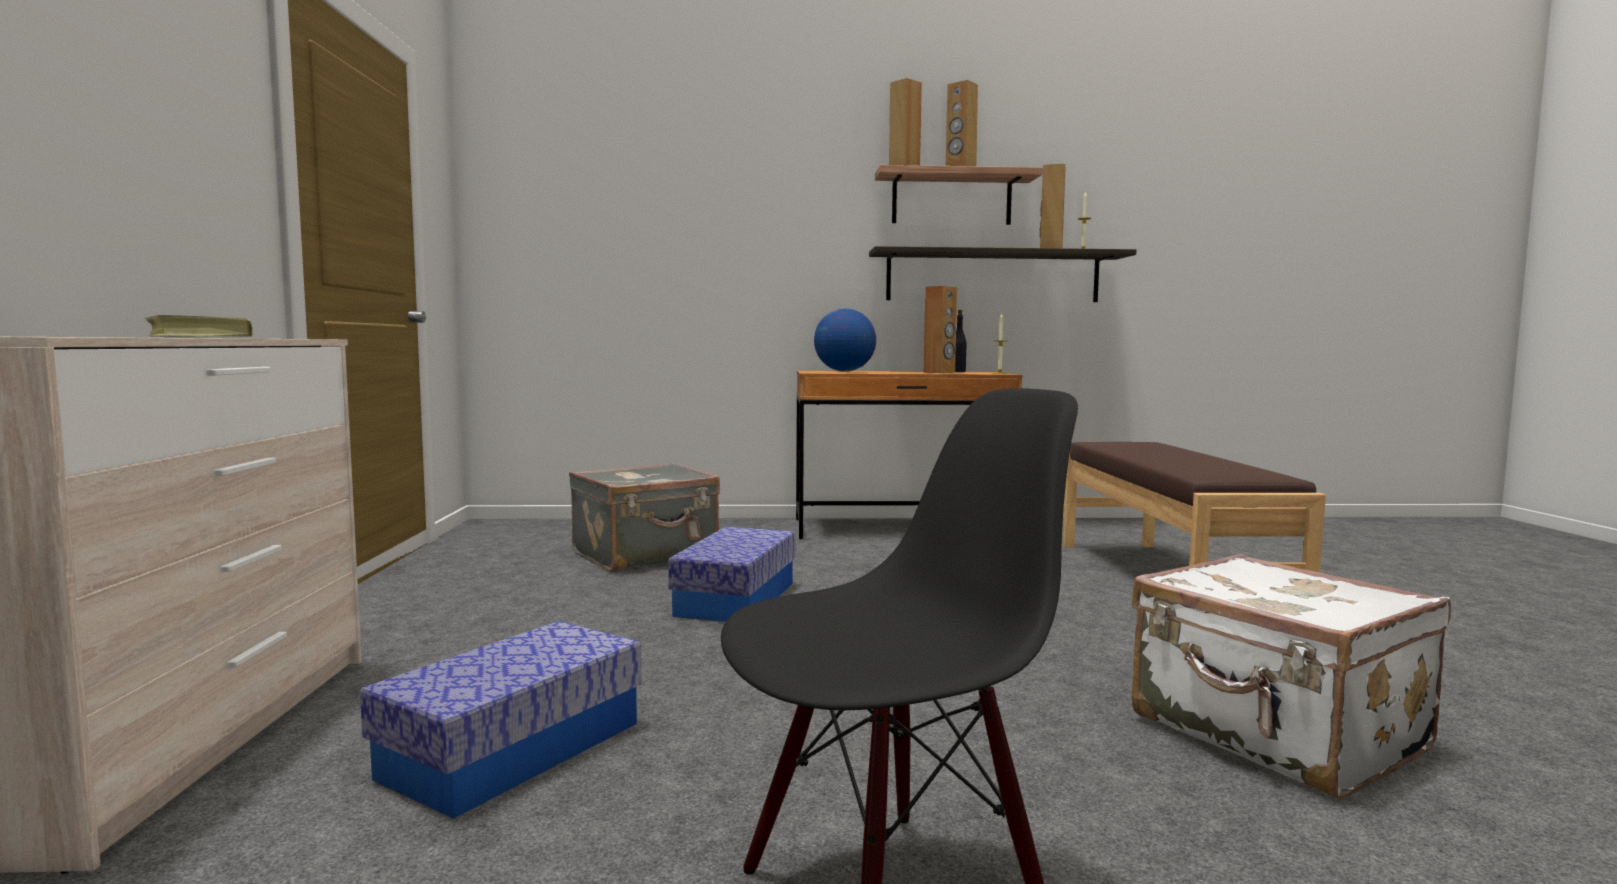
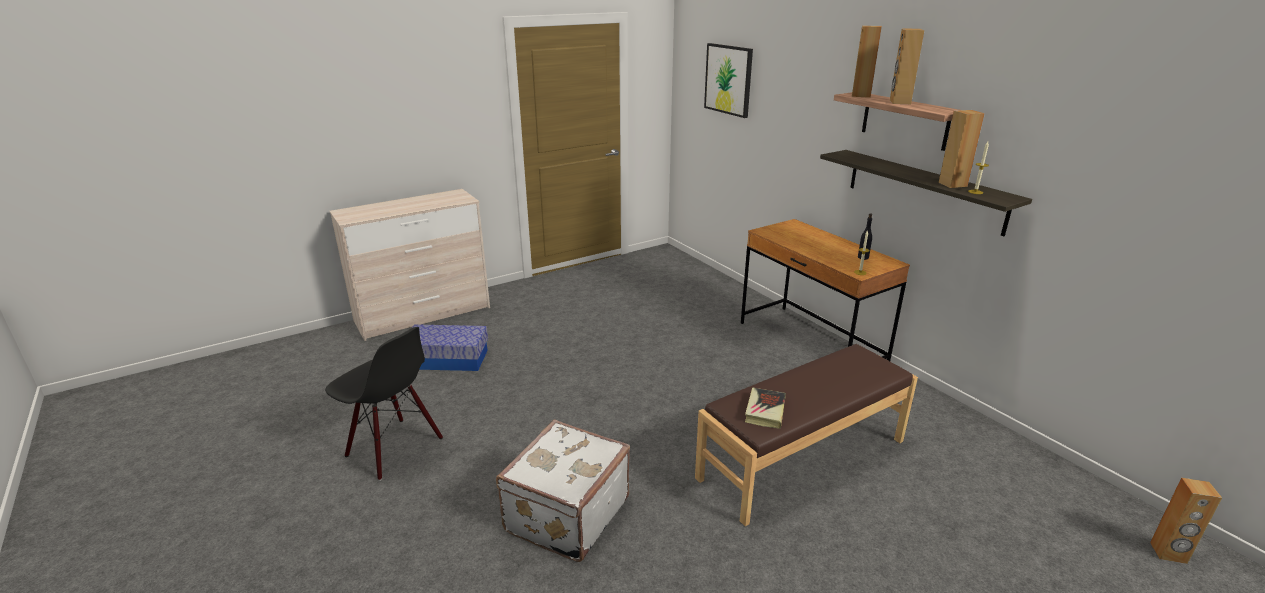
camera: 60 degrees right, 20 degrees up
book [145,315,253,337] -> book moved to [745,388,786,429]
grey suitcase [569,463,720,572] -> none
storage box [668,527,795,622] -> none
globe [814,309,876,372] -> none
brown speaker [924,286,957,373] -> brown speaker moved to [1150,478,1222,564]
none -> picture [704,43,753,118]

